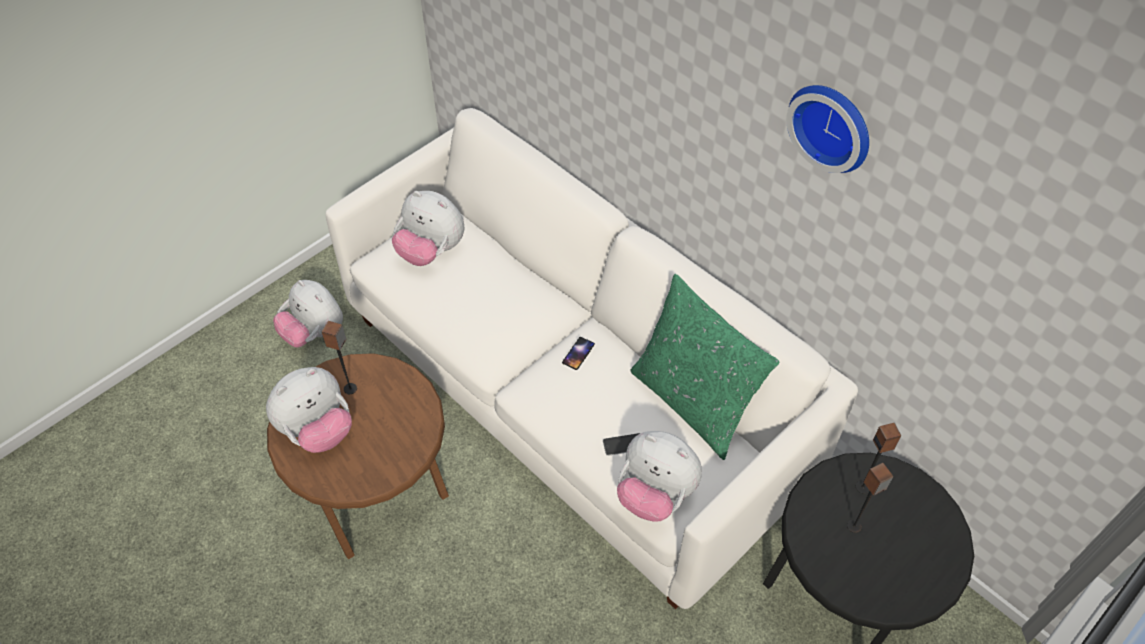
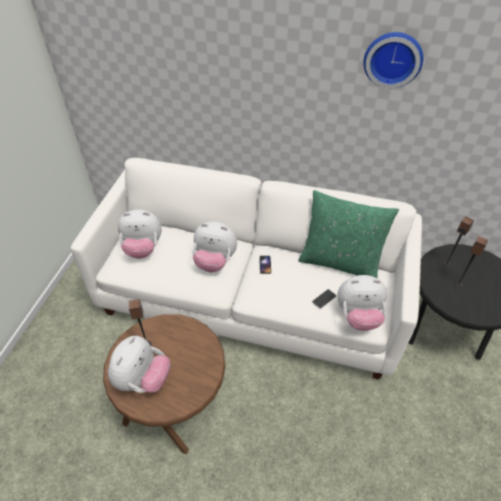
camera: 30 degrees left, 5 degrees down
plush toy [273,280,343,347] -> plush toy moved to [192,222,237,272]

